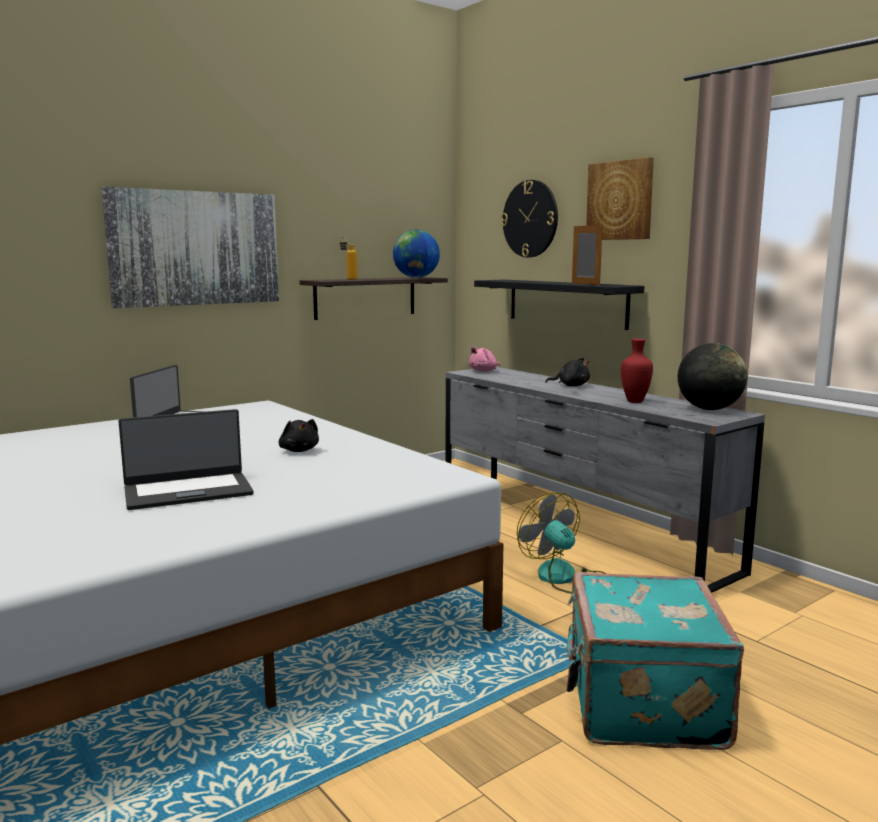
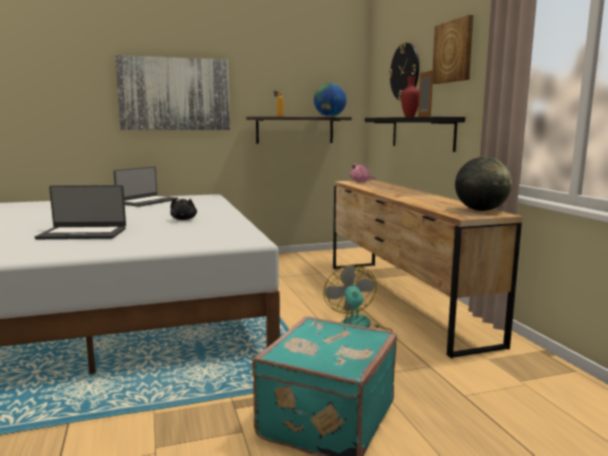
camera: 20 degrees right, 0 degrees up
grey dresser [446,367,765,593] -> brown dresser [333,180,522,358]
black plush toy [545,358,590,386] -> none
red vase [621,339,653,403] -> red vase moved to [401,77,419,117]

